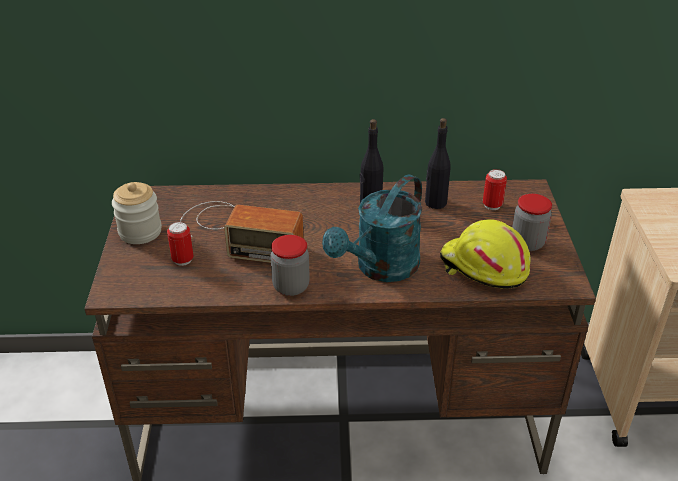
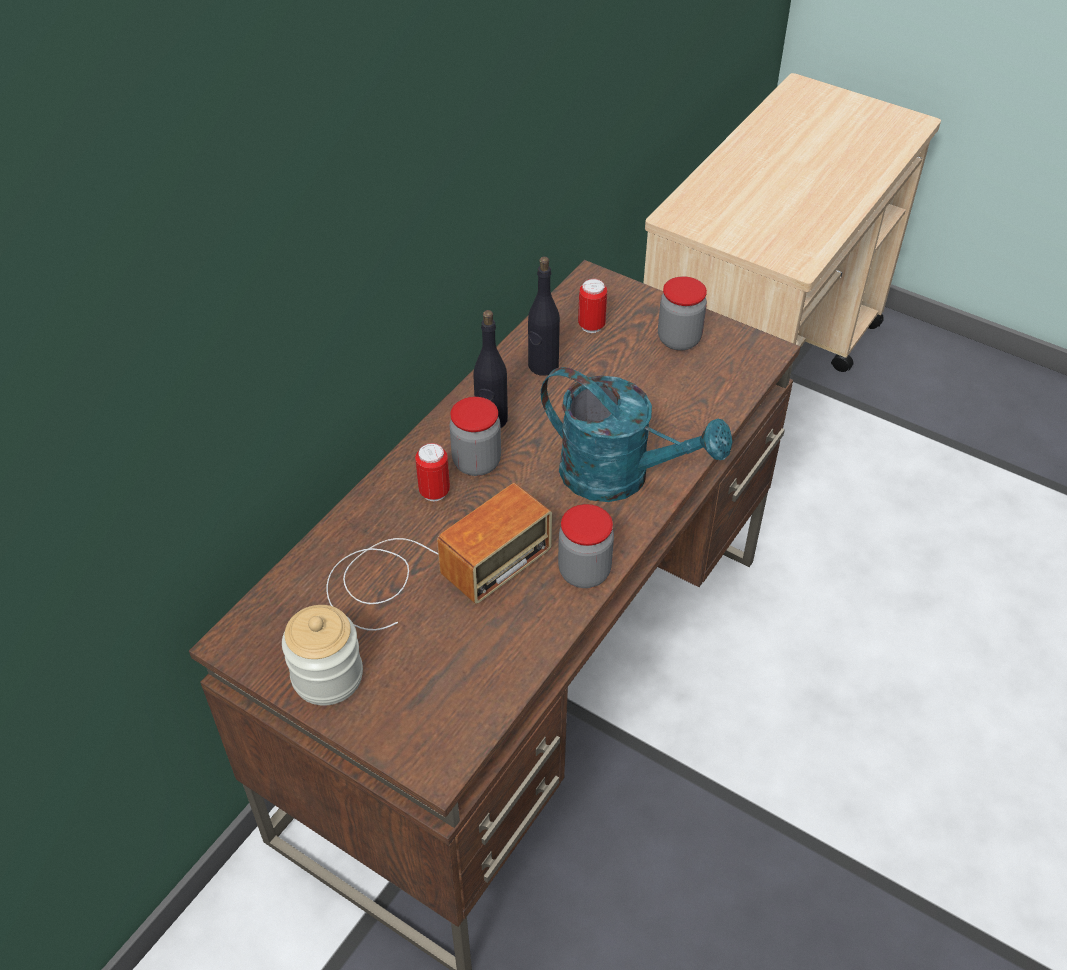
camera: 55 degrees left, 10 degrees up
can [167,222,194,266] -> can moved to [415,443,450,501]
turquoise watering can [322,175,422,282] -> turquoise watering can turned 45 degrees counterclockwise [541,367,732,502]
yellow hard hat [440,219,531,289] -> none
none -> jar [449,397,501,476]

